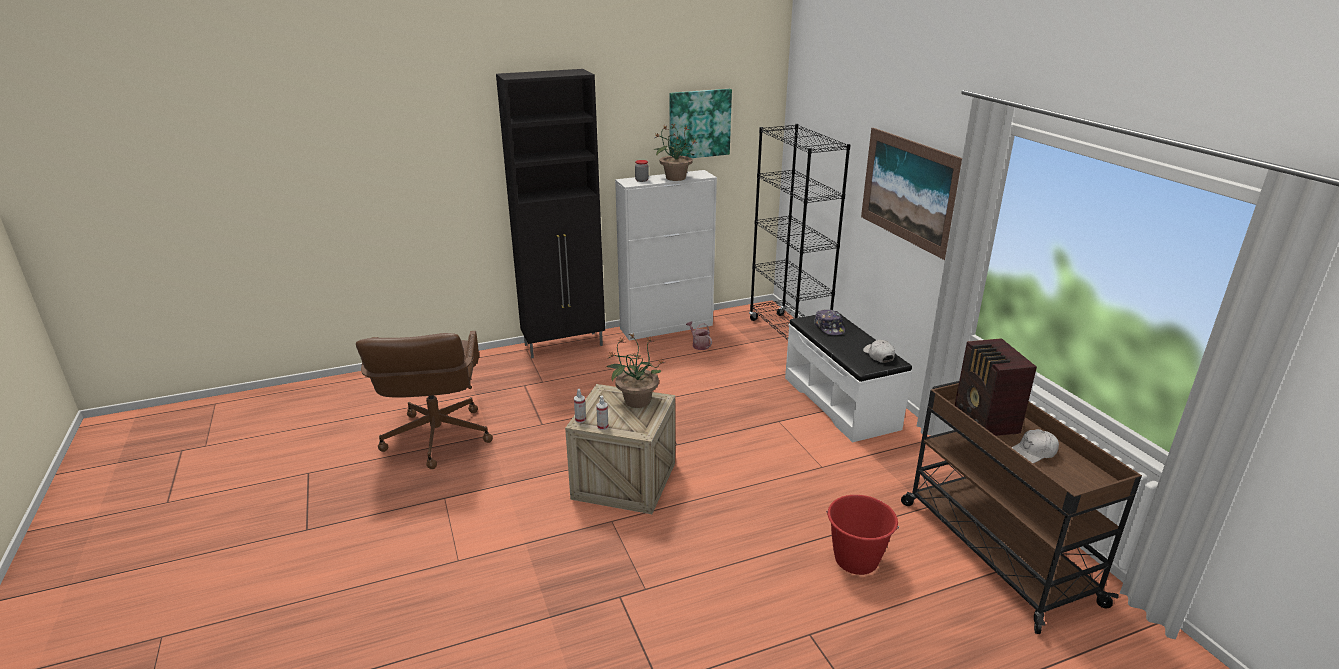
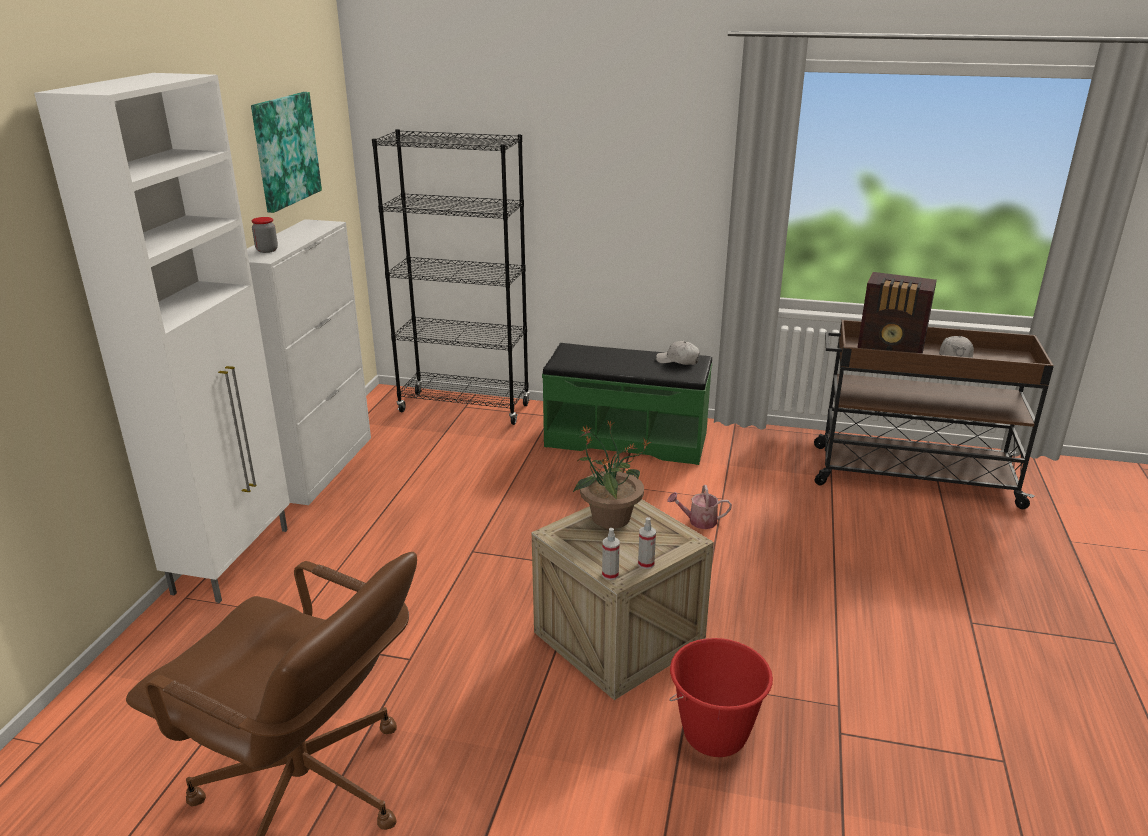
camera: 55 degrees left, 0 degrees up
black cabinet [496,69,605,359] -> white cabinet [34,73,290,603]
potted plant [654,123,698,181] -> none
watering can [686,321,712,350] -> watering can moved to [667,485,732,529]
white bench [785,311,912,443] -> green bench [542,343,712,465]
cap [814,310,845,335] -> none
red bucket [826,495,899,575] -> red bucket moved to [669,638,773,757]
picture [861,128,962,260] -> none

